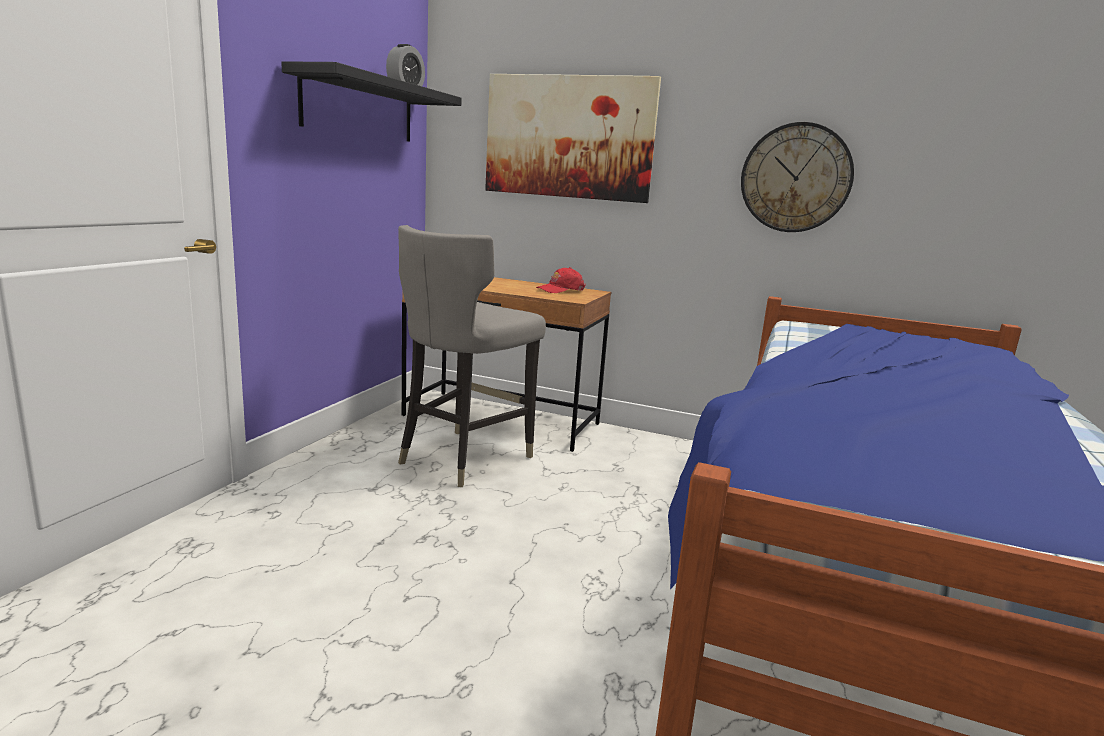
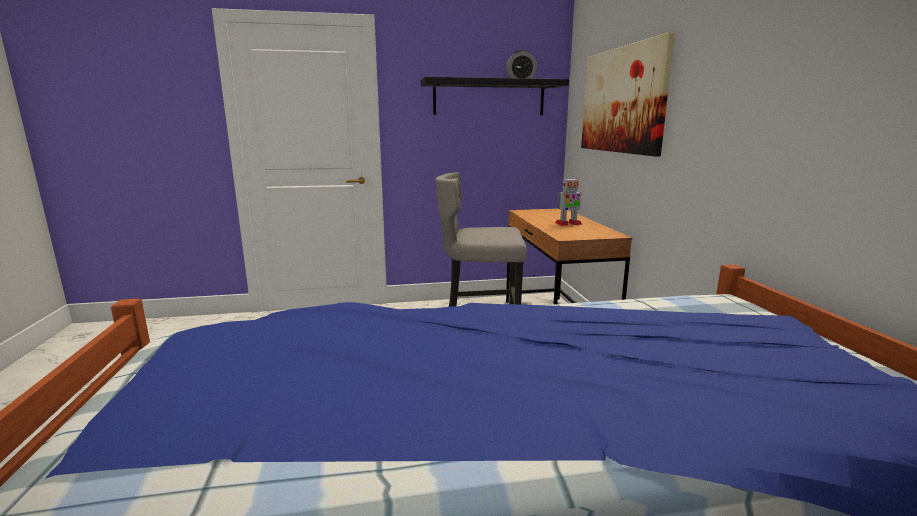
camera: 60 degrees right, 0 degrees up
red cap [536,267,586,293] -> none
wall clock [741,122,854,232] -> none
none -> toy robot [555,178,582,226]

